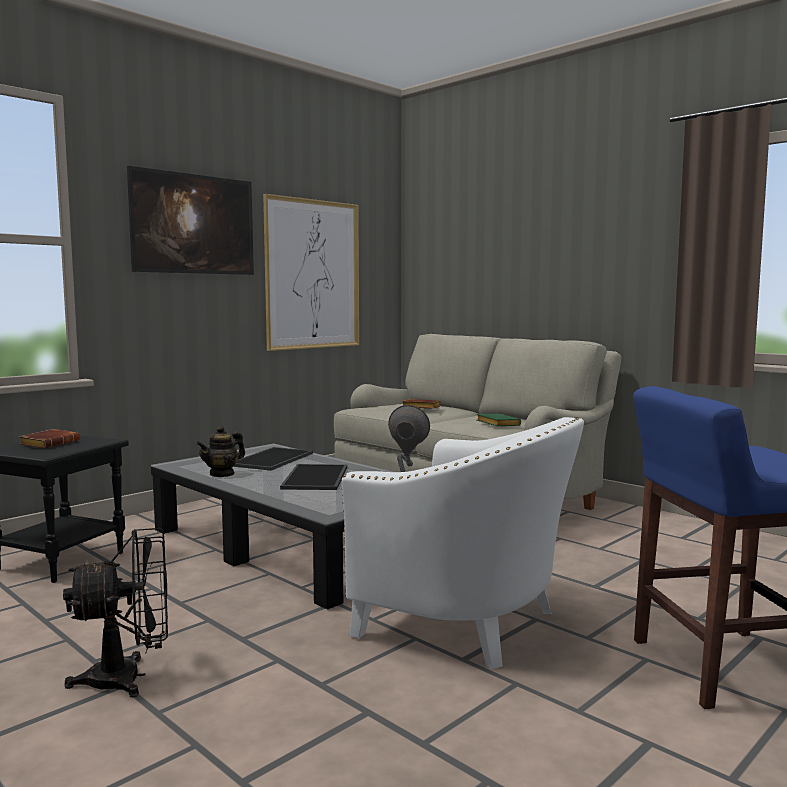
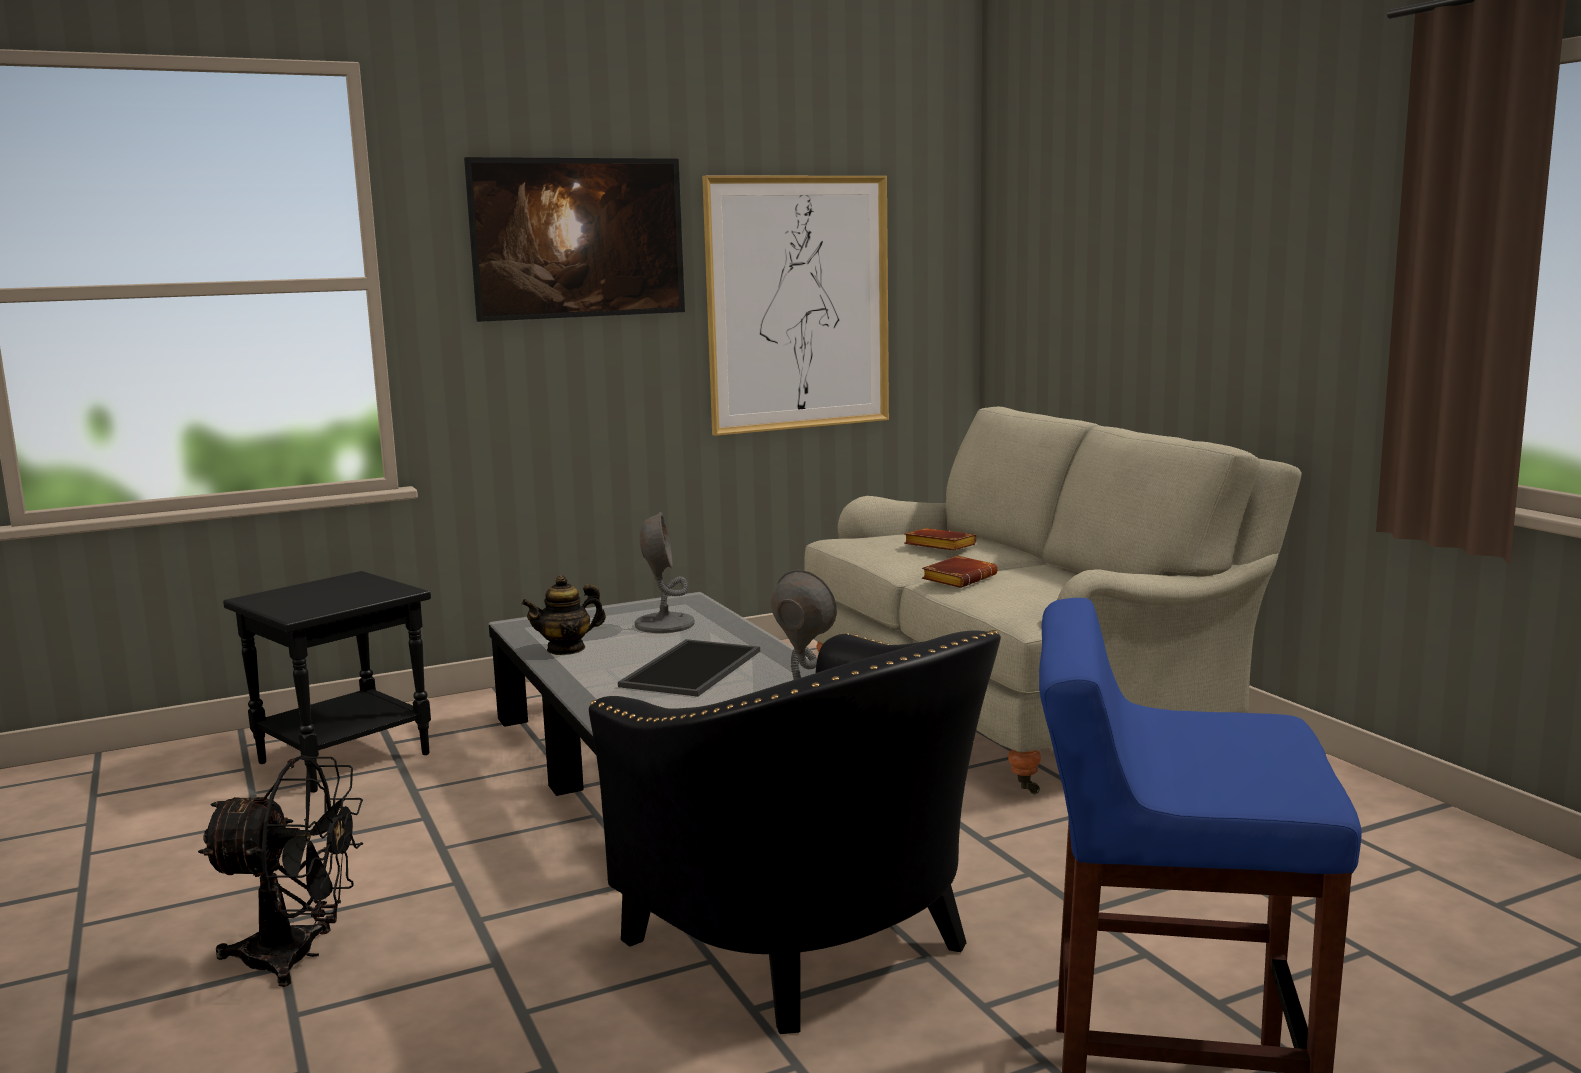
camera: 20 degrees right, 5 degrees up
brown book [19,429,80,448] -> brown book moved to [922,556,997,588]
tray [233,447,313,470] -> grey table lamp [635,512,695,633]
white armchair [342,417,584,669] -> black armchair [589,630,1001,1034]
green book [476,414,521,426] -> none

